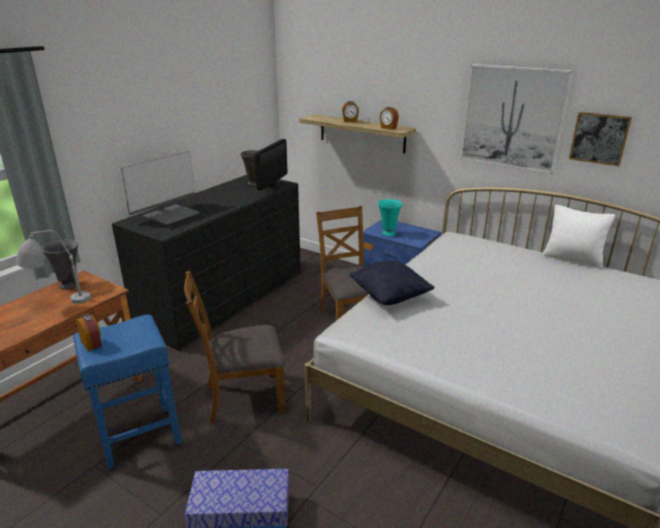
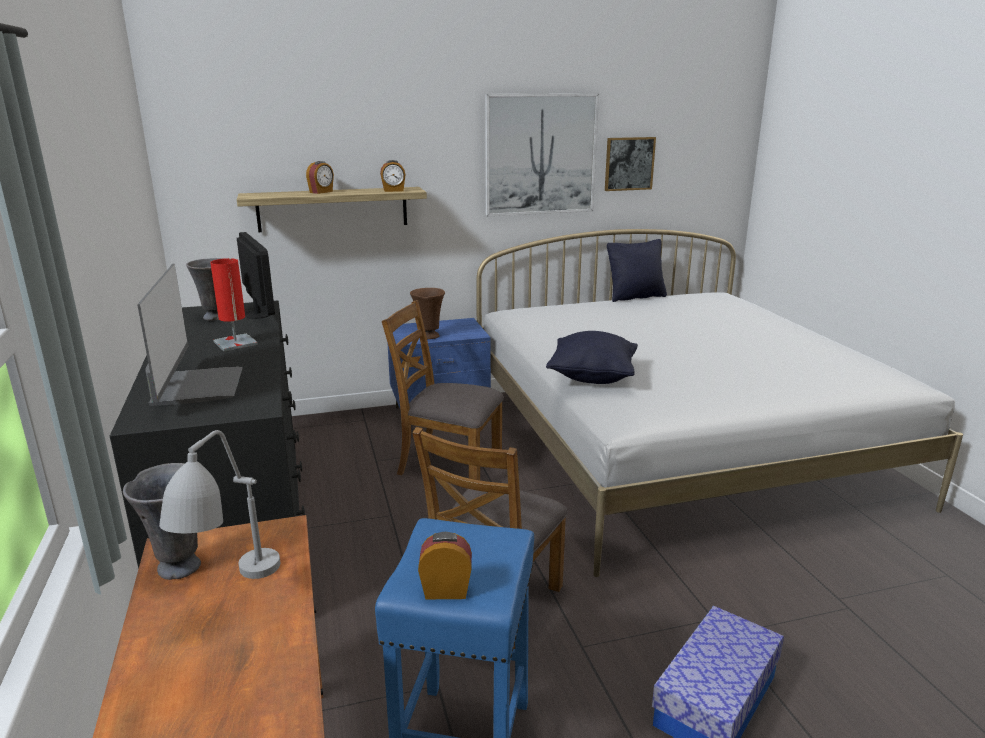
camera: 50 degrees left, 5 degrees down
turquoise vase [378,199,402,236] -> brown vase [410,288,445,339]
white pillow [543,205,615,268] -> black pillow [607,239,667,302]
none -> red table lamp [210,258,258,351]

